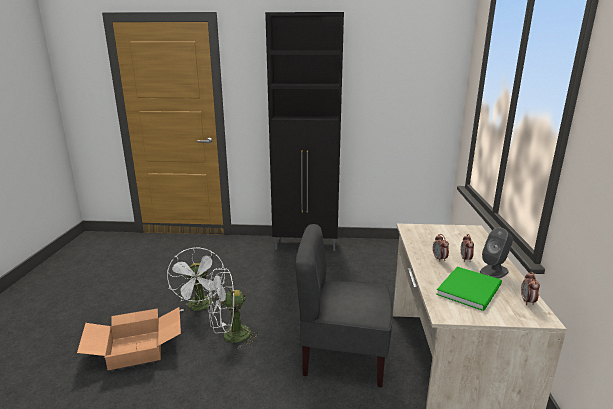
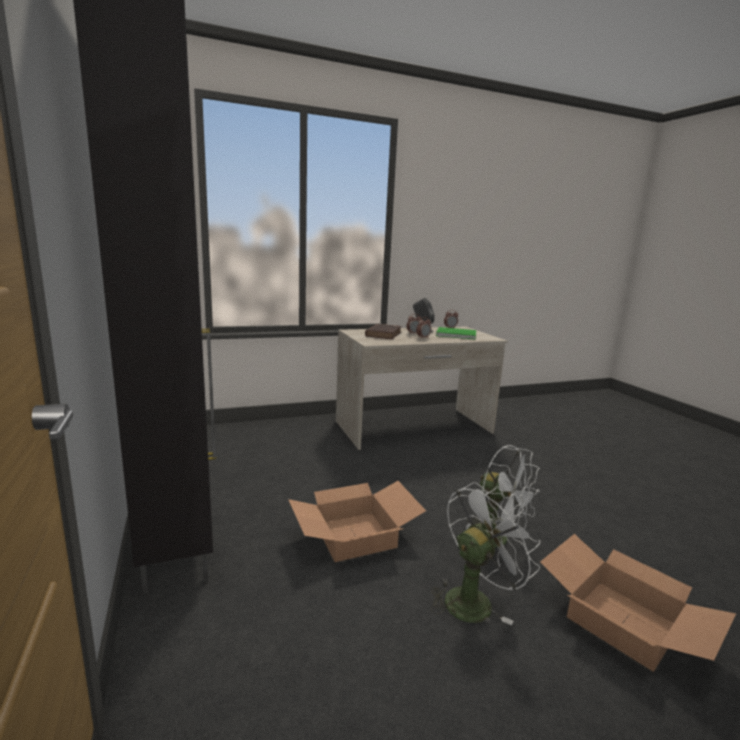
camera: 115 degrees left, 5 degrees down
grey chair [295,224,393,387] -> none
none -> cardboard box [288,481,426,562]
none -> brown book [365,324,402,339]

